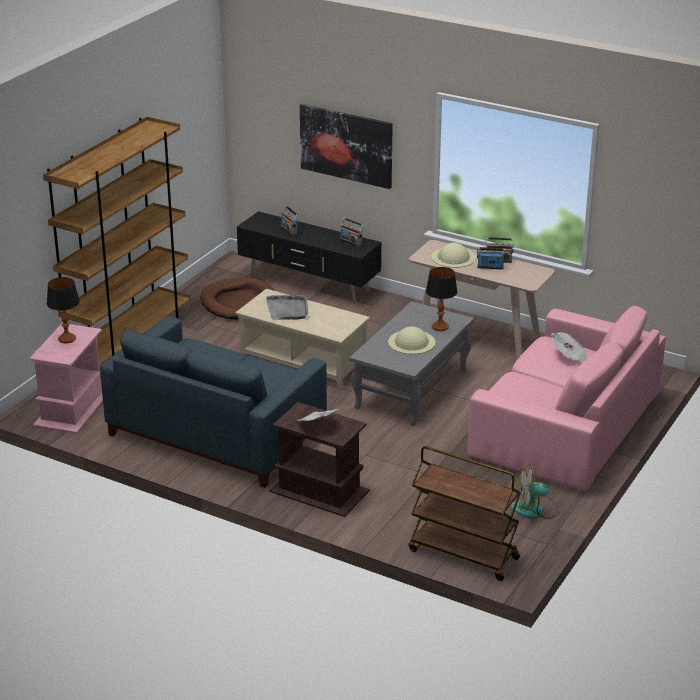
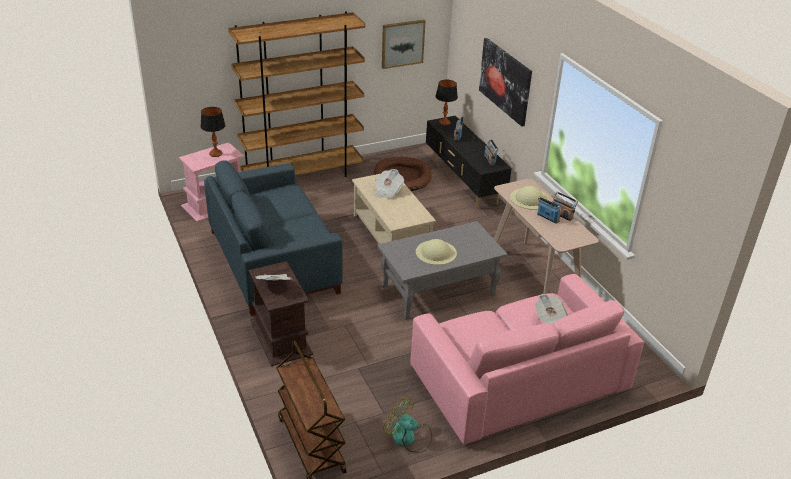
camera: 35 degrees right, 5 degrees up
grey tray [266,295,308,320] -> newspaper [374,169,404,198]
table lamp [426,267,457,331] -> table lamp moved to [436,80,458,126]
none -> picture [382,20,425,69]

